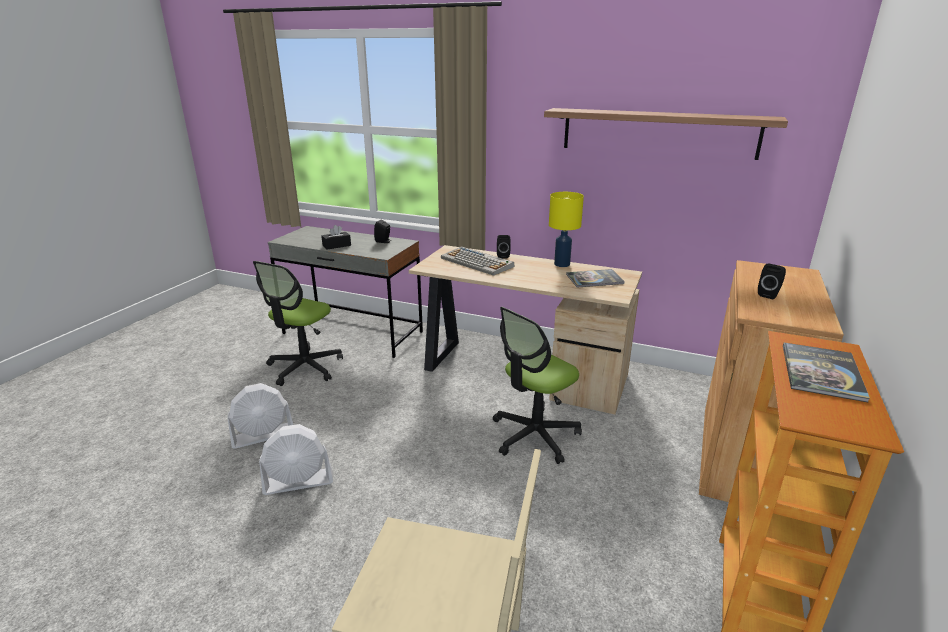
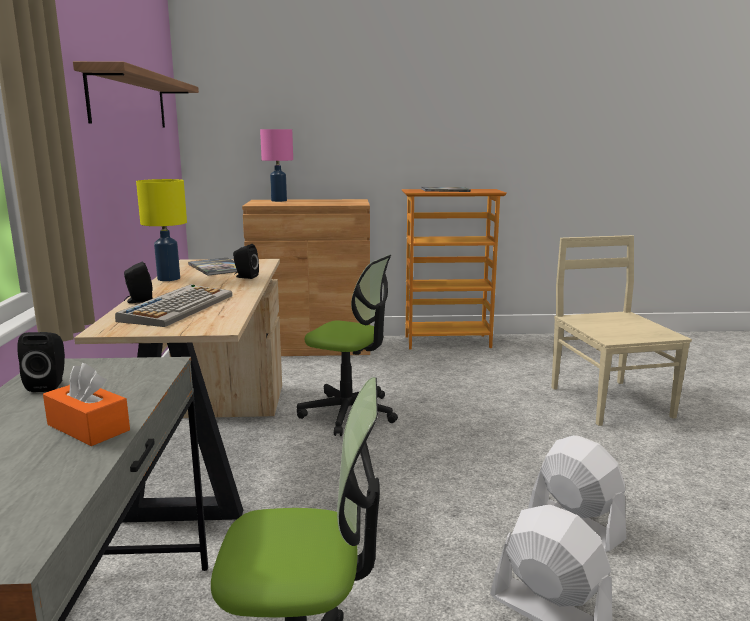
camera: 115 degrees left, 10 degrees down
black tissue box [321,225,351,250] -> orange tissue box [43,363,130,446]
black speaker [758,263,786,299] -> black speaker moved to [233,244,259,279]
none -> pink table lamp [260,129,293,202]

